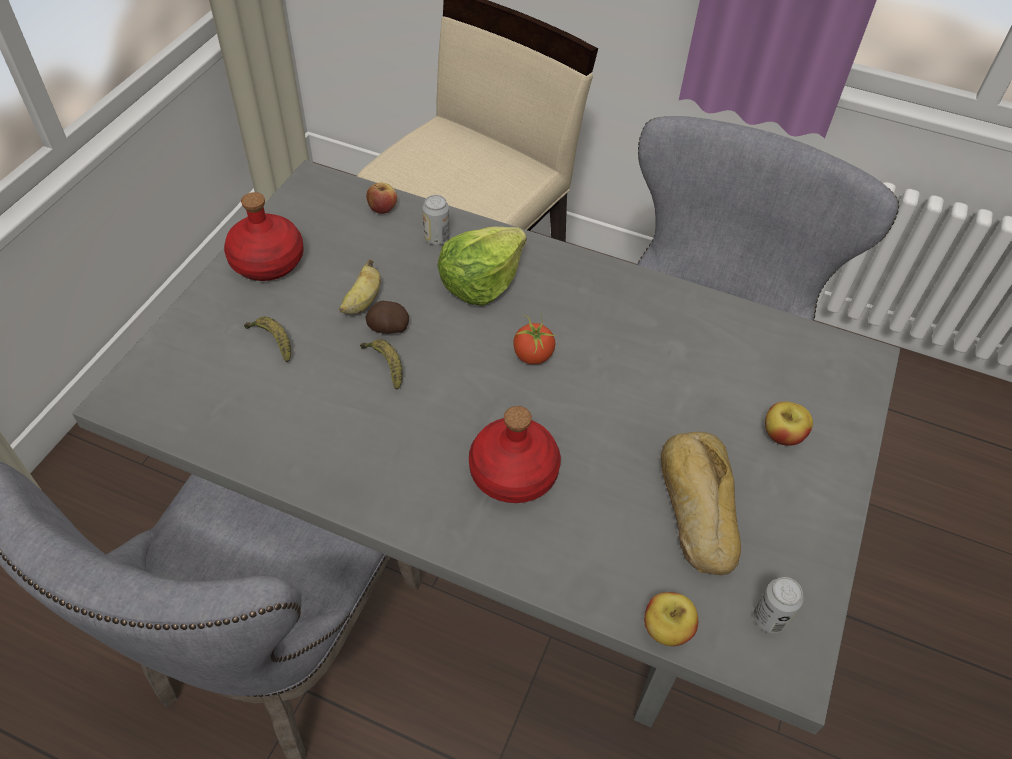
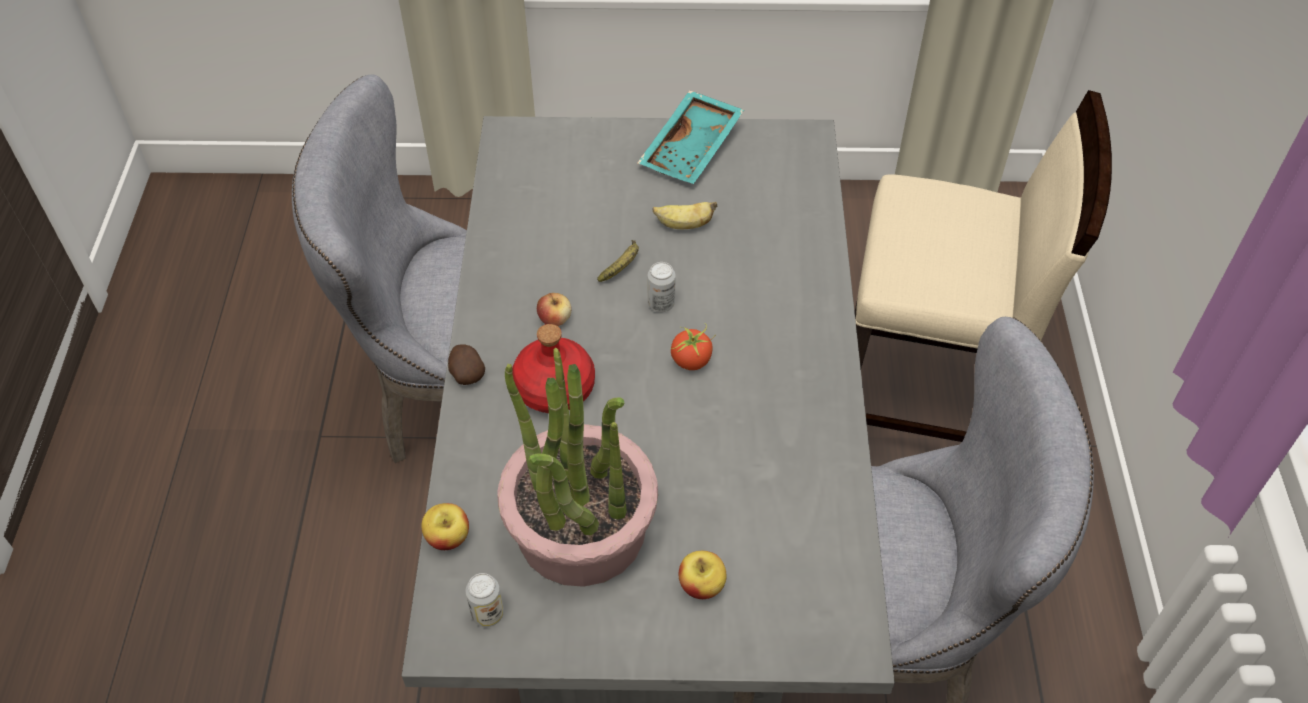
camera: 70 degrees right, 0 degrees up
red bottle [224,192,304,281] -> turquoise tray [638,90,744,184]
banana [244,317,291,362] -> none
potato [365,301,409,334] -> potato moved to [448,344,485,385]
apple [366,183,397,214] -> apple moved to [537,293,571,326]
can [423,195,450,245] -> can moved to [648,262,676,312]
lettuce [437,227,527,306] -> none
bread [661,432,741,575] -> potted plant [497,348,658,587]

